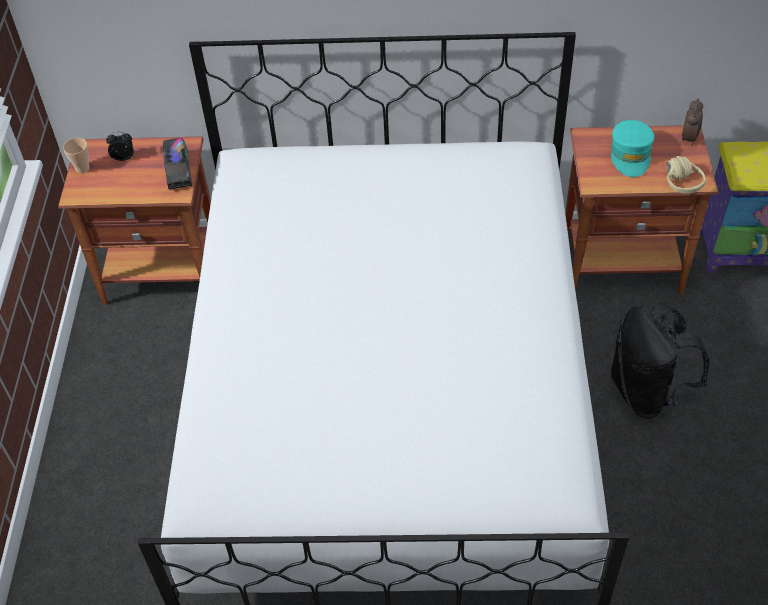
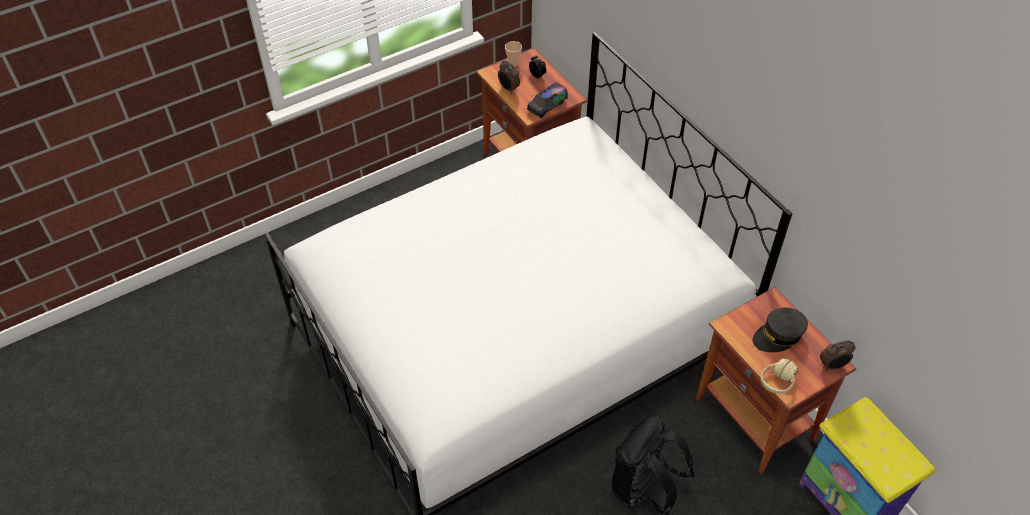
camera: 55 degrees right, 0 degrees up
turquoise cap [611,120,654,177] -> grey cap [753,308,808,352]
none -> alarm clock [498,60,520,94]

